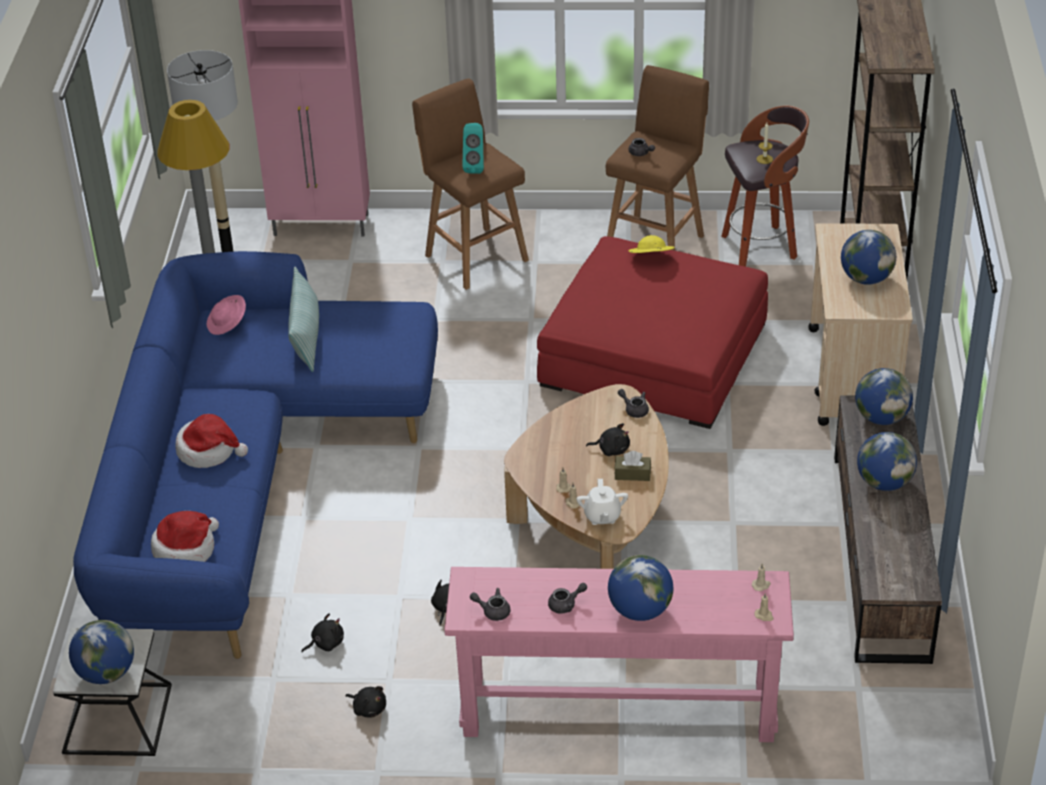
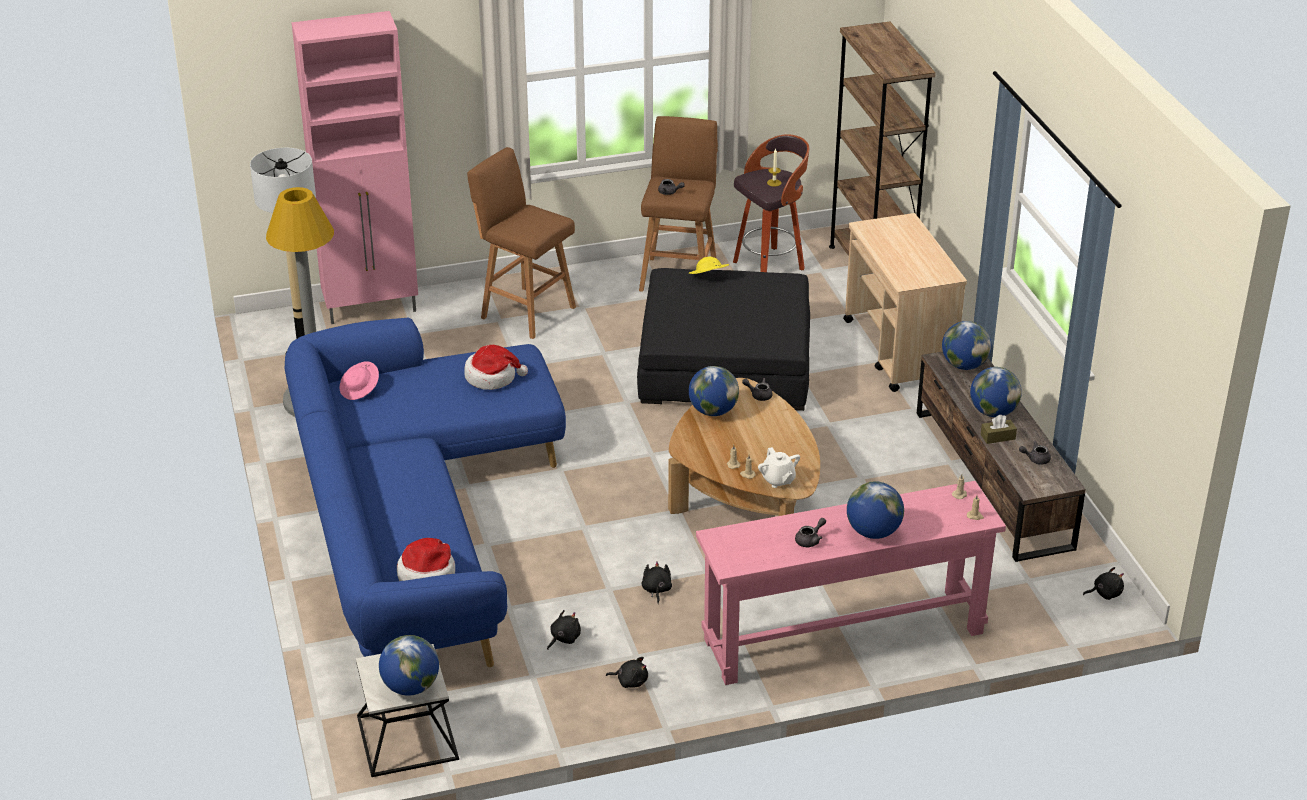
camera: 20 degrees left, 5 degrees down
hat [176,414,248,468] -> hat moved to [464,345,528,390]
pillow [288,267,319,372] -> none
turquoise speaker [462,123,484,174] -> none
grey teapot [470,588,511,621] -> grey teapot moved to [1019,441,1051,465]
red ottoman [537,236,768,429] -> black ottoman [637,268,810,411]
black plush toy [586,423,630,456] -> black plush toy moved to [1083,567,1124,600]
brown tissue box [614,451,651,481] -> brown tissue box moved to [981,415,1017,444]
globe [841,230,896,285] -> globe moved to [689,366,739,416]

